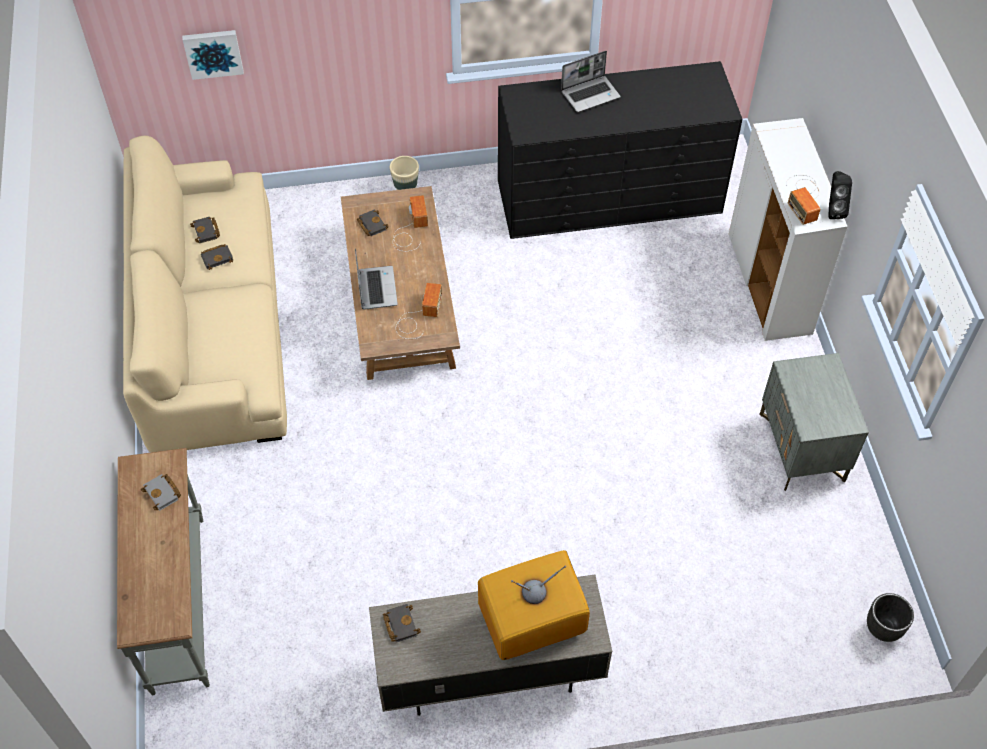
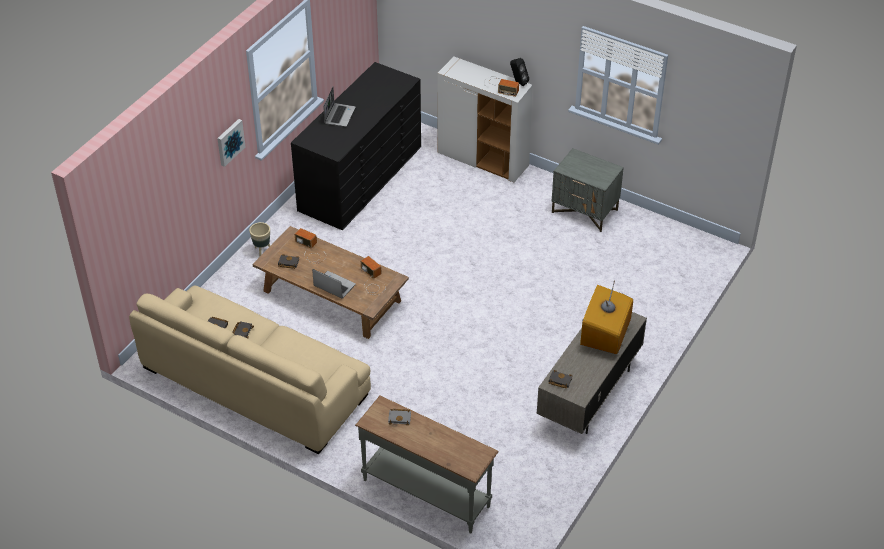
camera: 50 degrees left, 10 degrees down
picture [182,30,244,80] -> picture moved to [217,119,246,167]
black planter [867,593,914,642] -> none

